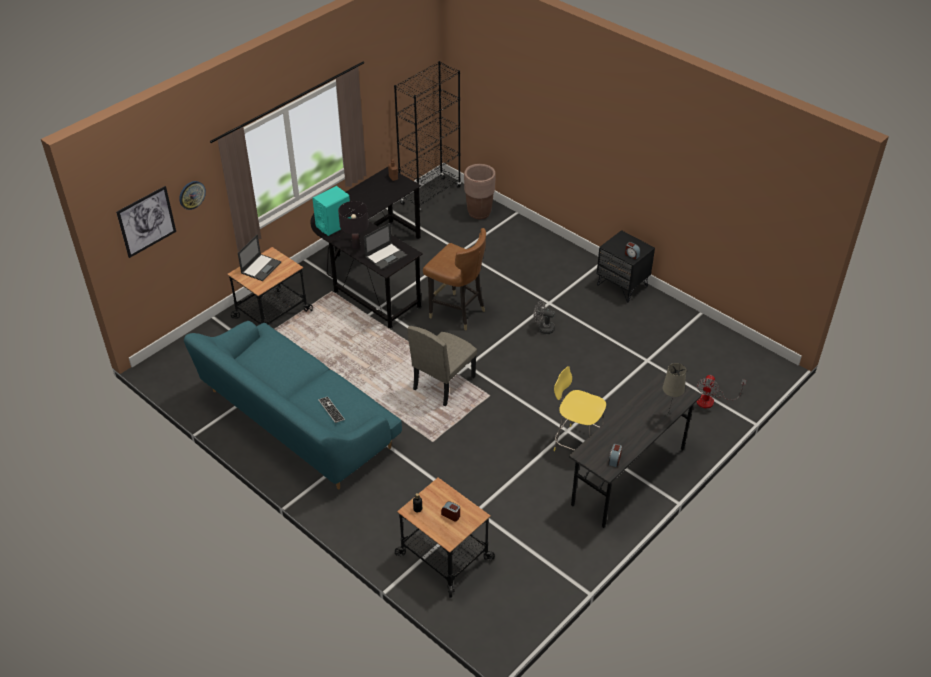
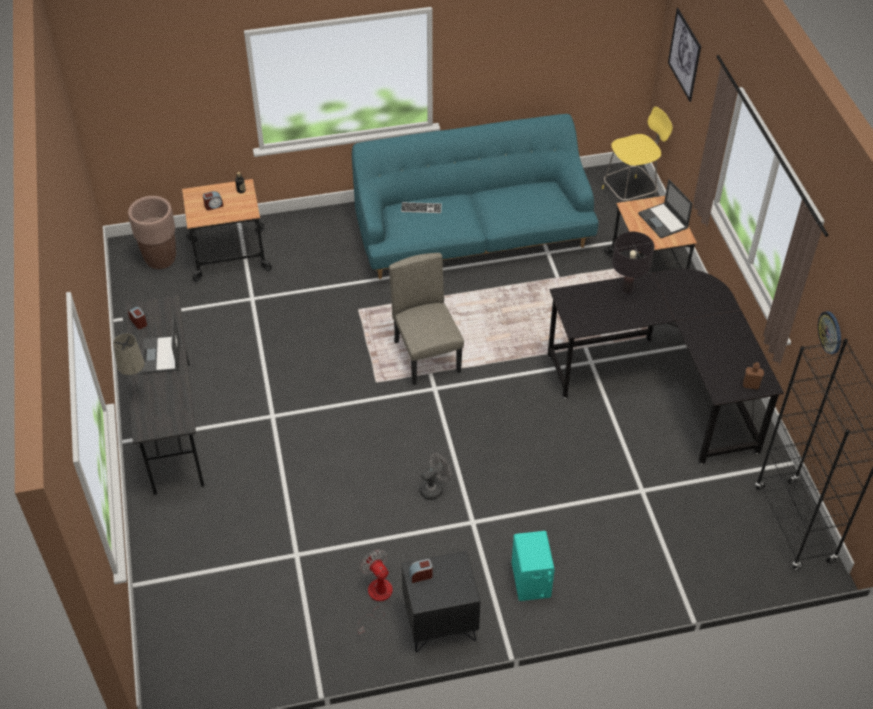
camera: 125 degrees right, 5 degrees up
wall clock [179,181,206,210] -> wall clock moved to [818,311,841,354]
turquoise speaker [312,186,351,236] -> turquoise speaker moved to [512,531,555,601]
laptop [364,223,407,270] -> laptop moved to [141,312,180,374]
brown chair [423,228,486,331] -> none
brown planter [464,164,496,219] -> brown planter moved to [128,196,176,269]
yellow stool [554,366,606,451] -> yellow stool moved to [602,106,672,202]
fan [696,375,747,408] -> fan moved to [357,550,393,635]

